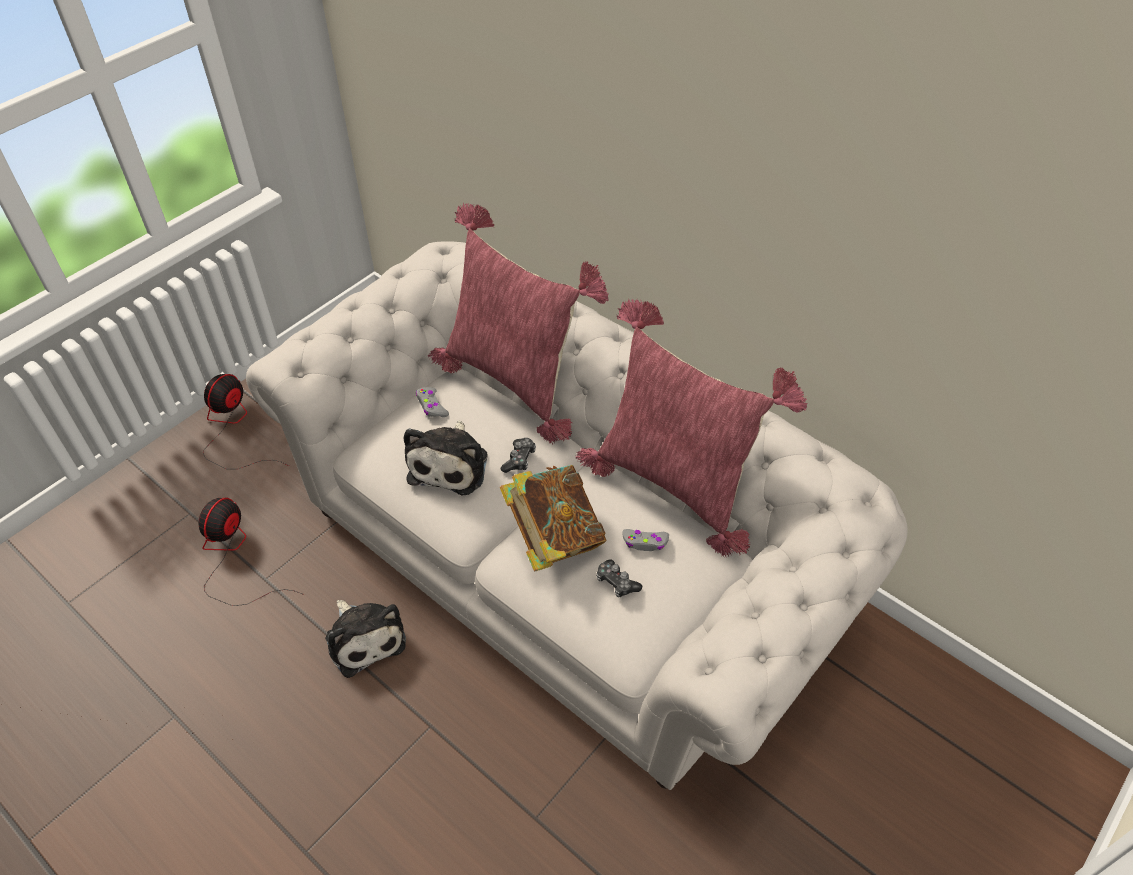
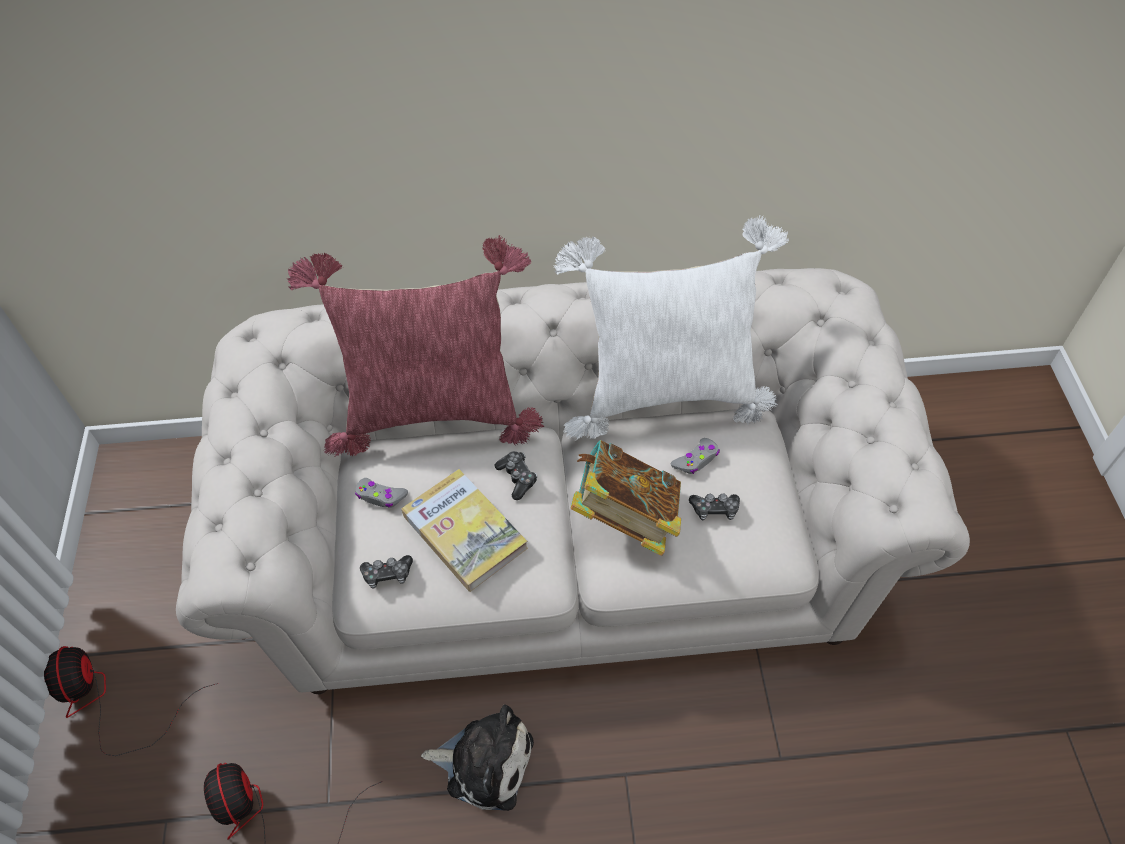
camera: 45 degrees left, 5 degrees up
plush toy [404,421,487,495] -> book [402,469,528,592]
red pillow [576,299,807,557] -> white pillow [554,215,789,440]
none -> game controller [360,555,413,589]

